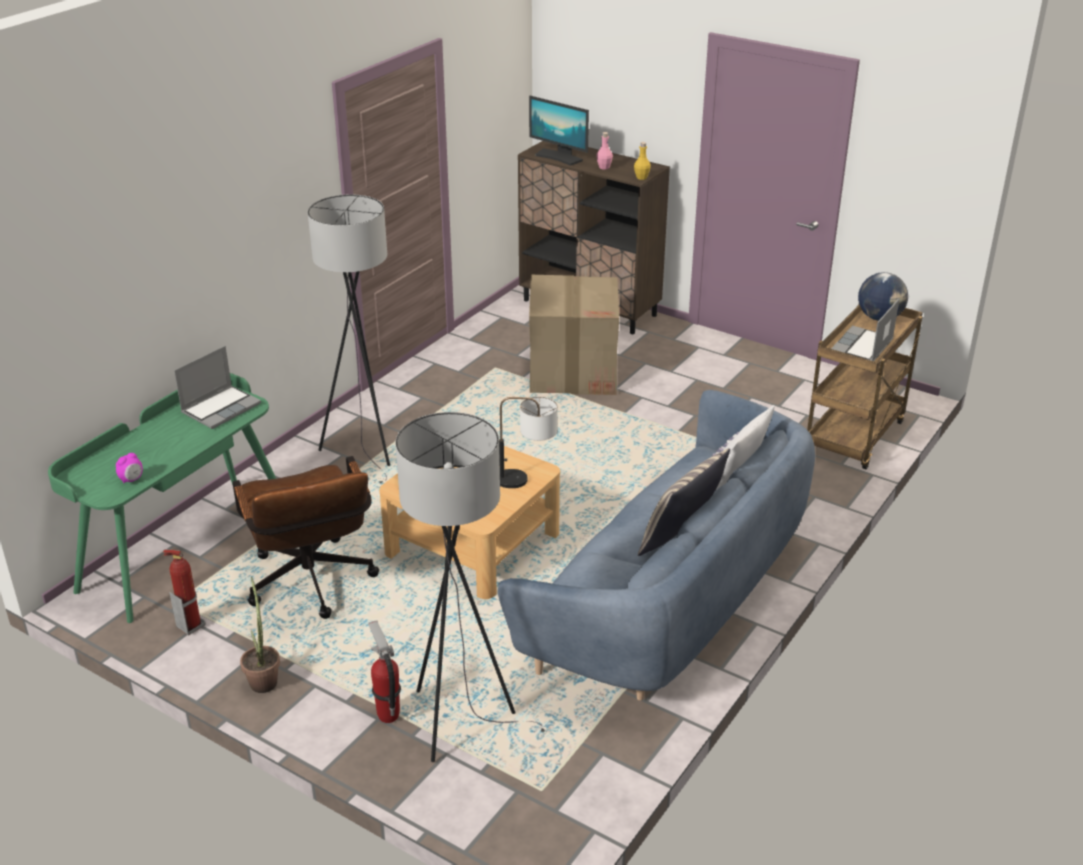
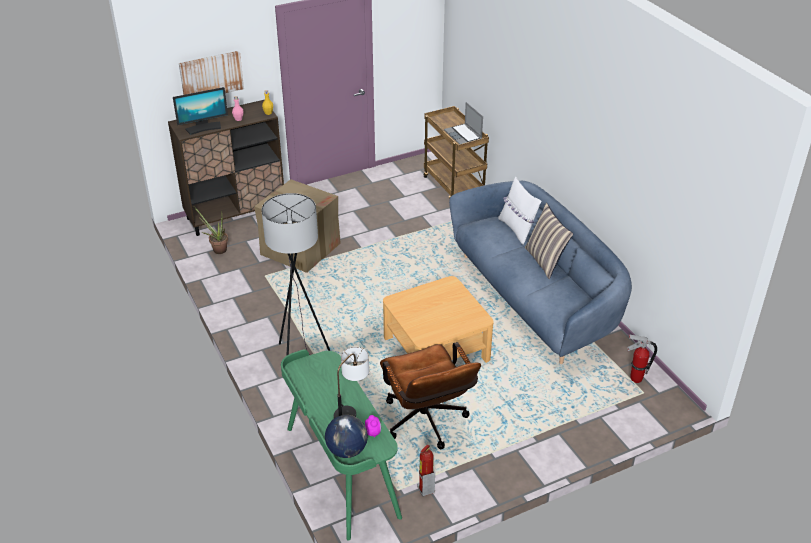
camera: 60 degrees left, 5 degrees up
laptop [174,346,261,429] -> none
brown office chair [232,456,379,619] -> brown office chair turned 60 degrees clockwise [380,342,481,449]
potted plant [240,577,280,693] -> potted plant moved to [193,206,228,254]
fire extinguisher [368,620,401,723] -> fire extinguisher moved to [627,335,657,383]
grey floor lamp [395,412,546,762] -> none
table lamp [499,397,558,488] -> table lamp moved to [334,347,369,418]
globe [858,272,908,321] -> globe moved to [325,415,368,458]
none -> picture [179,51,244,95]

